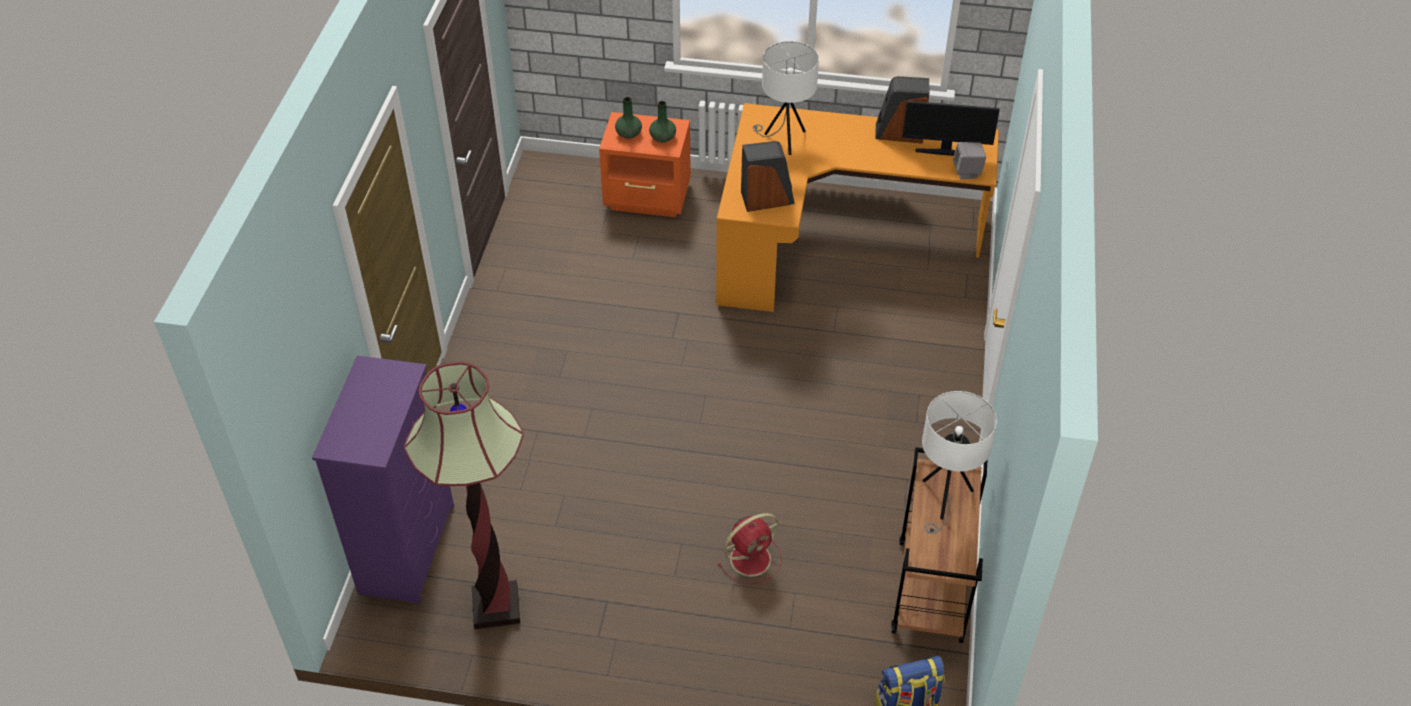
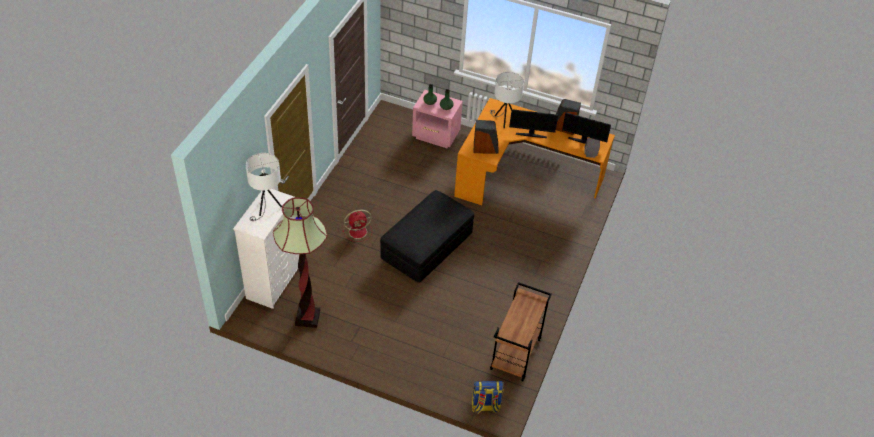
camera: 10 degrees right, 0 degrees up
purple dresser [312,356,454,603] -> white dresser [233,189,299,309]
orange nightstand [599,112,691,217] -> pink nightstand [412,90,463,148]
red fan [717,513,782,584] -> red fan moved to [343,210,372,242]
white table lamp [922,391,997,534] -> white table lamp moved to [246,153,282,221]
none -> black ottoman [380,190,474,283]
none -> monitor [509,109,558,138]

